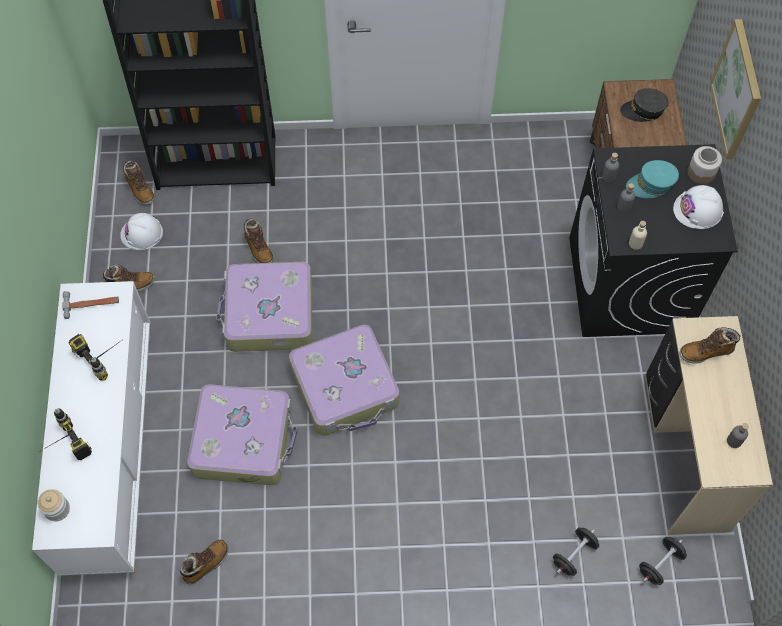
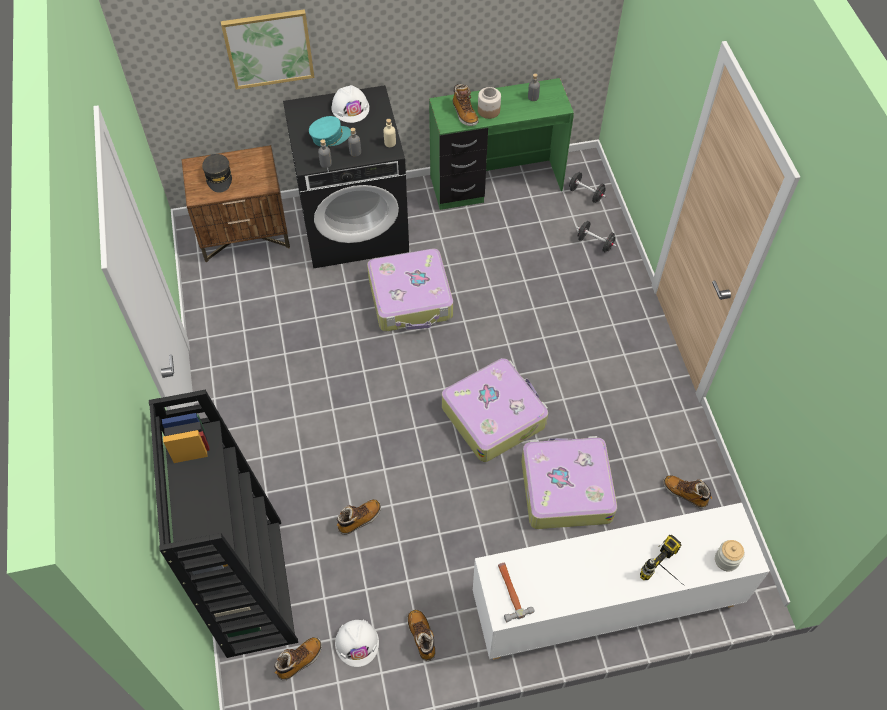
camera: 100 degrees left, 5 degrees down
power drill [69,334,125,381] -> none
suitcase [216,262,313,352] -> suitcase moved to [367,248,453,331]
turquoise cap [626,160,679,198] -> turquoise cap turned 90 degrees counterclockwise [309,116,351,147]
beige desk [646,316,773,535] -> green desk [429,78,574,210]
jar [687,146,722,184] -> jar moved to [478,87,501,119]

